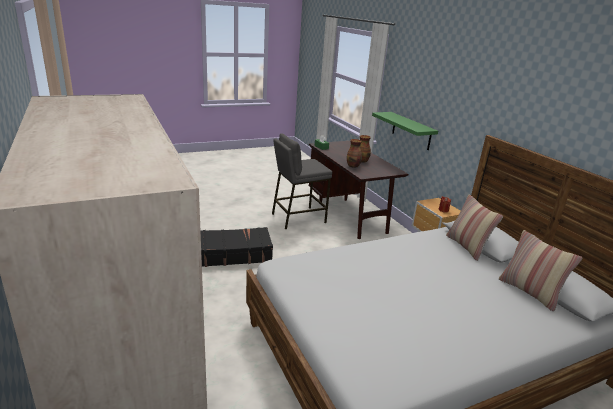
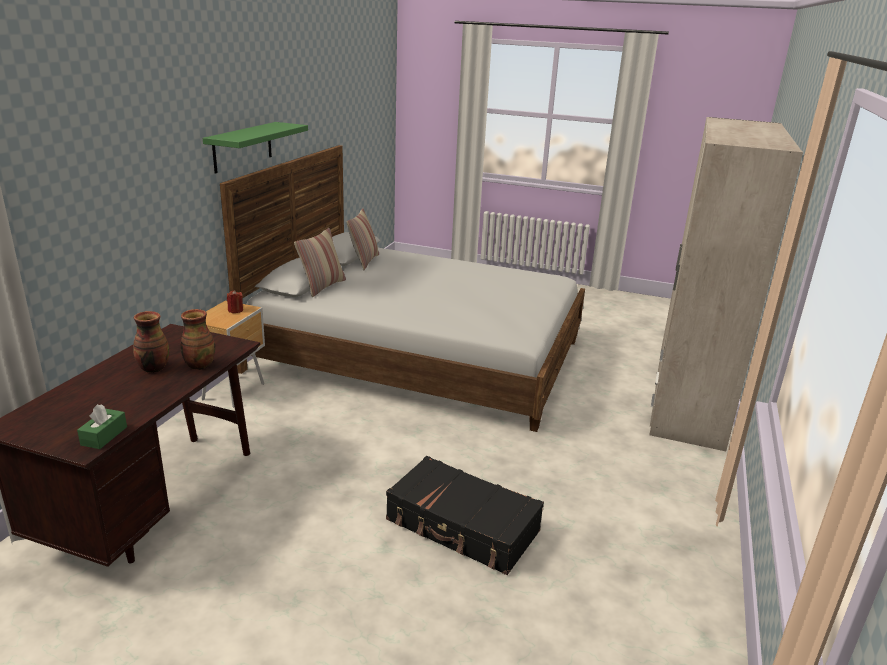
camera: 135 degrees left, 0 degrees up
grey stool [272,133,332,229] -> none
green shelf [372,112,438,150] -> green shelf moved to [202,122,308,174]

